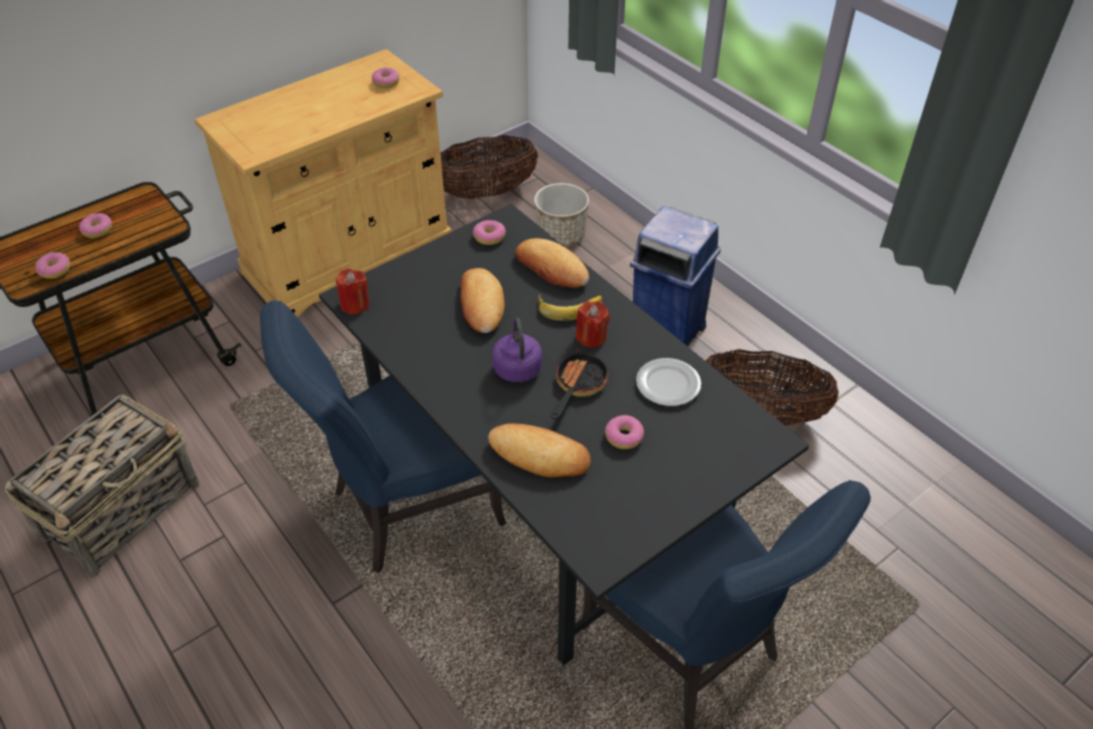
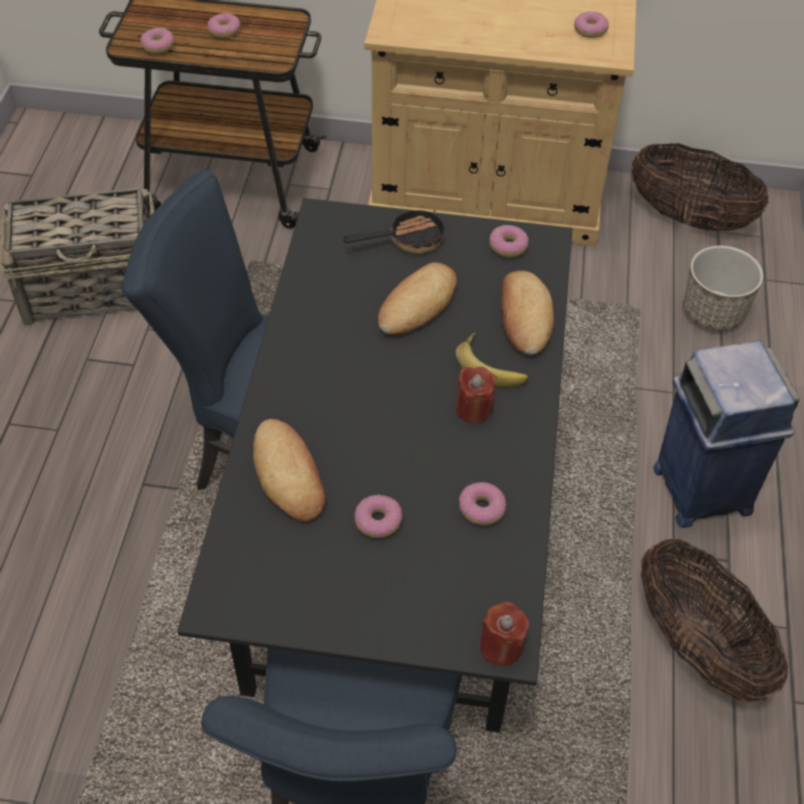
camera: 45 degrees right, 5 degrees up
red candle [336,269,370,315] -> red candle moved to [480,602,529,666]
purple kettle [492,318,542,382] -> none
frying pan [551,350,609,419] -> frying pan moved to [343,205,445,254]
plate [636,358,701,406] -> donut [459,482,506,525]

